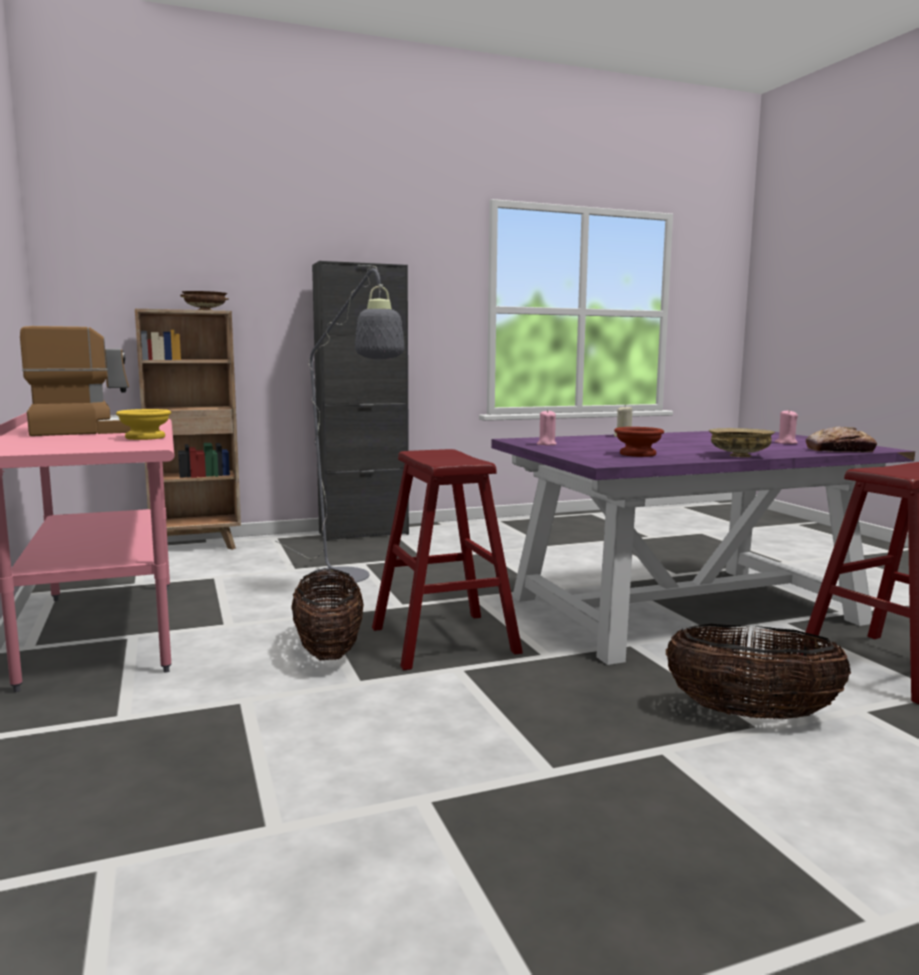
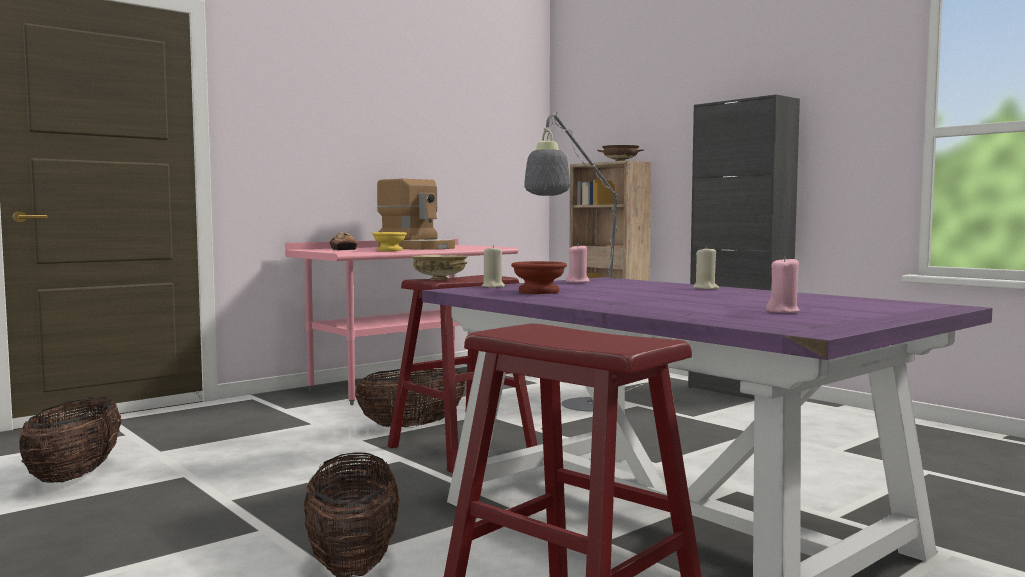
camera: 70 degrees right, 5 degrees down
beige bowl [709,428,775,457] -> beige bowl moved to [411,255,468,280]
bread [806,426,877,452] -> bread moved to [330,232,358,250]
none -> basket [19,397,121,483]
none -> beige candle [482,246,505,288]

